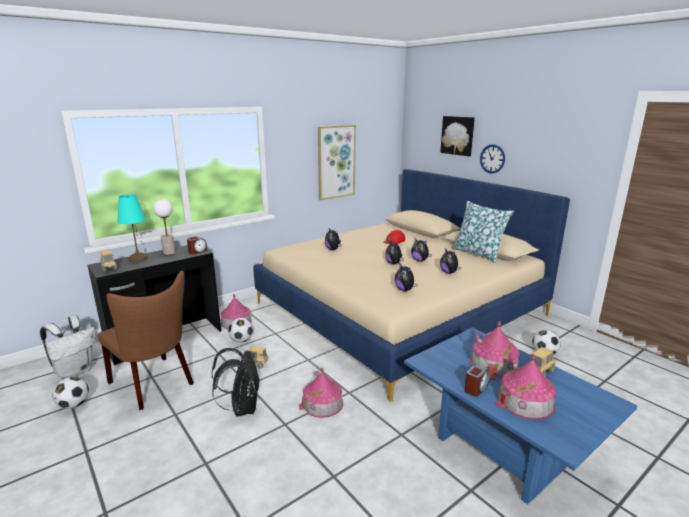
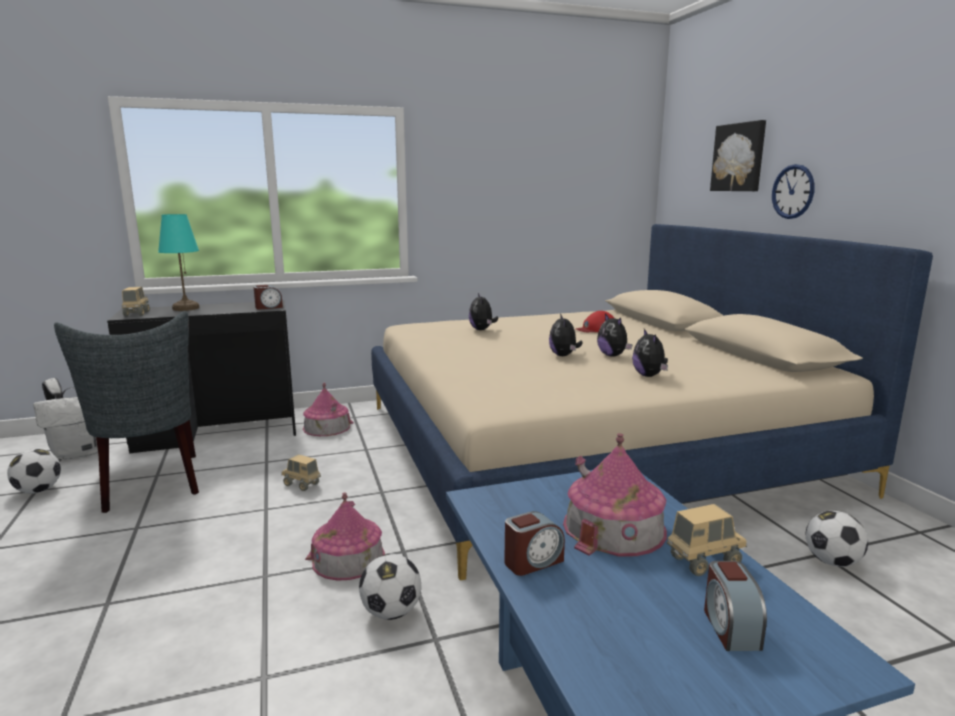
camera: 20 degrees right, 5 degrees down
brown chair [98,271,194,410] -> grey chair [54,311,199,513]
table lamp [153,199,175,255] -> none
black backpack [211,348,260,417] -> none
football [228,318,253,342] -> football moved to [359,554,421,620]
picture [318,125,356,200] -> none
plush toy [395,263,418,291] -> none
pillow [452,201,514,263] -> none
toy house [495,354,556,420] -> none
none -> alarm clock [704,561,767,651]

